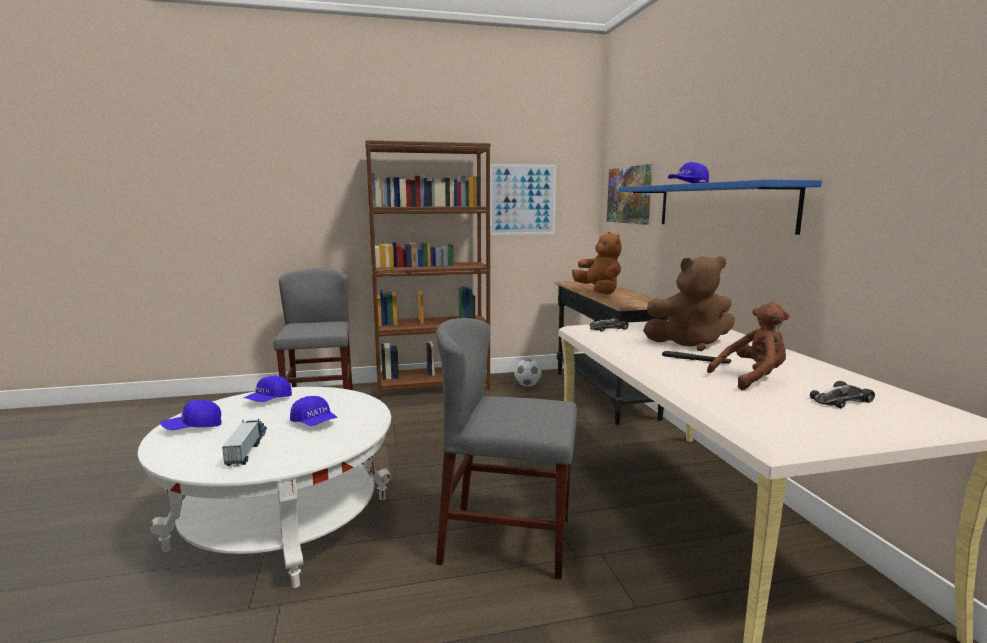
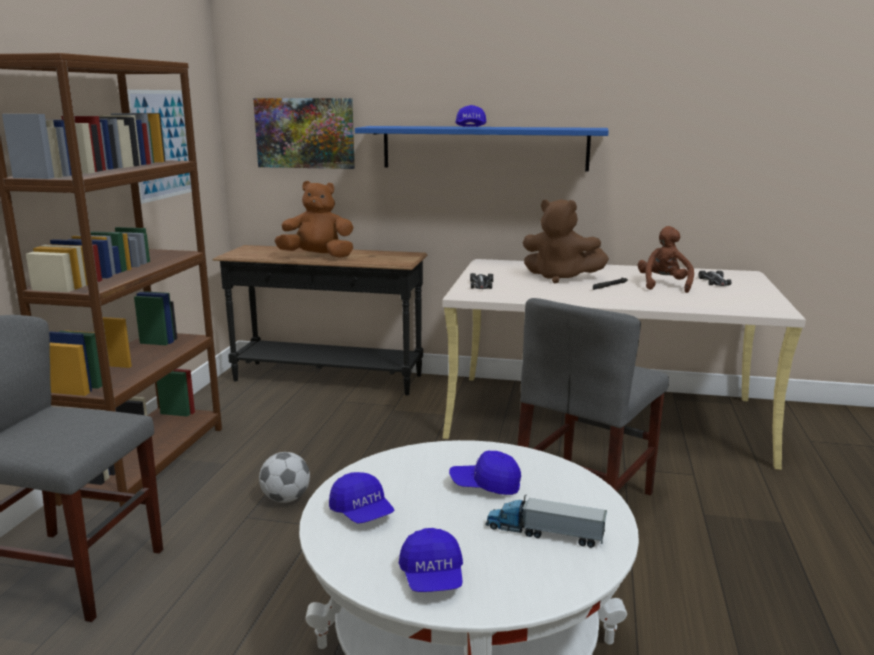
camera: 65 degrees left, 5 degrees up
blue cap [290,396,337,426] -> blue cap turned 150 degrees counterclockwise [449,451,521,495]
football [514,359,542,387] -> football moved to [259,452,310,503]
brown plush toy [643,256,735,351] -> brown plush toy turned 90 degrees clockwise [523,199,609,283]

